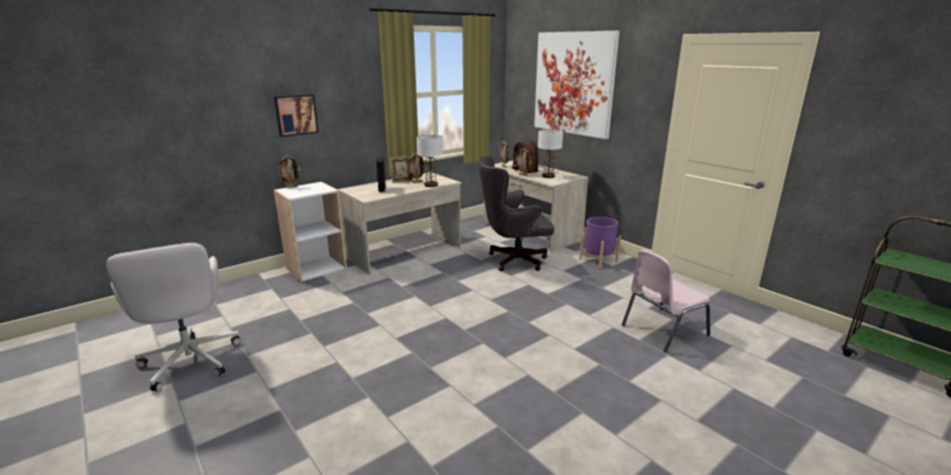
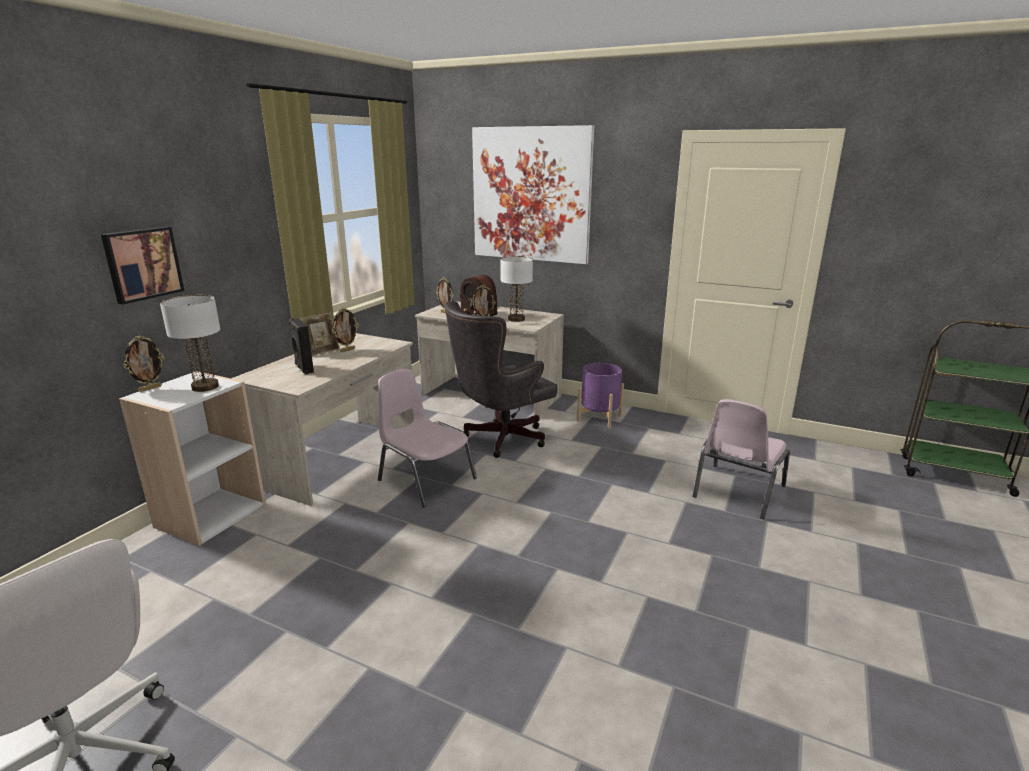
camera: 25 degrees left, 0 degrees up
table lamp [417,135,443,187] -> table lamp moved to [160,295,220,392]
none -> pink chair [378,369,477,508]

